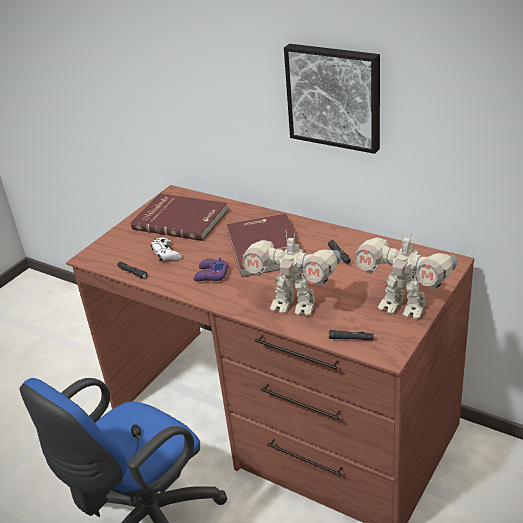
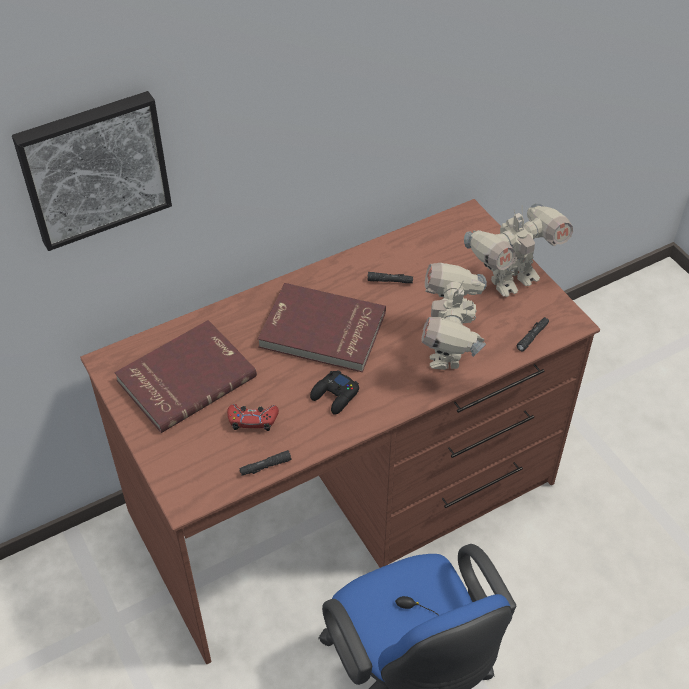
camera: 65 degrees left, 15 degrees up
white game controller [151,237,182,262] -> red game controller [227,404,279,431]
purple game controller [194,257,229,281] -> black game controller [310,370,359,415]
toy robot [243,231,341,315] -> toy robot turned 135 degrees clockwise [421,263,487,370]
picture [284,44,380,154] -> picture moved to [12,91,172,251]

